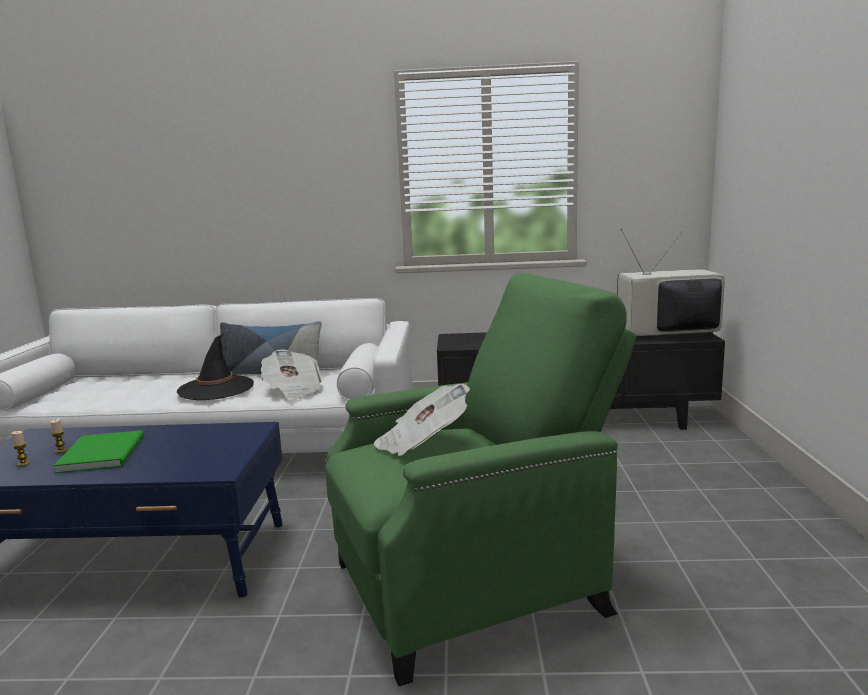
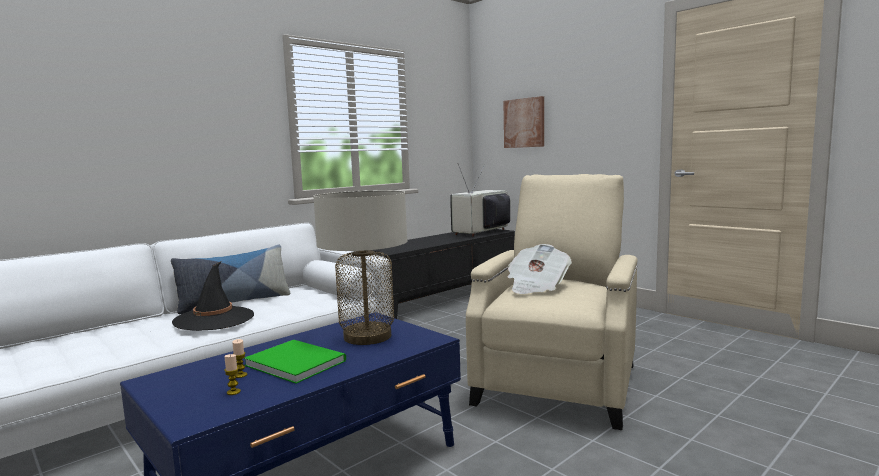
camera: 45 degrees left, 5 degrees down
newspaper [261,349,323,400] -> none
green armchair [325,273,636,686] -> beige armchair [466,174,638,430]
none -> table lamp [314,190,407,345]
none -> picture [503,96,544,148]

